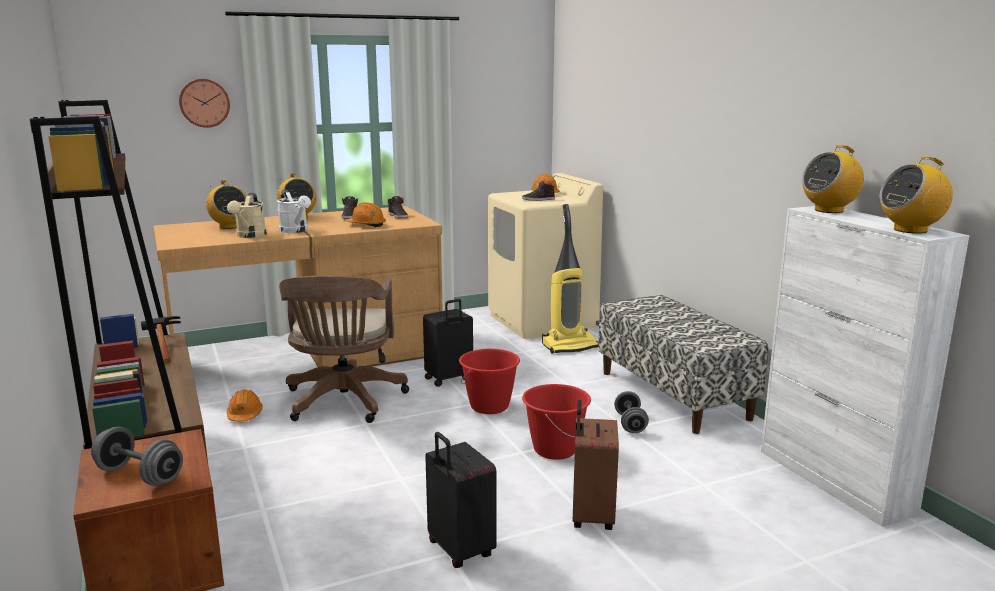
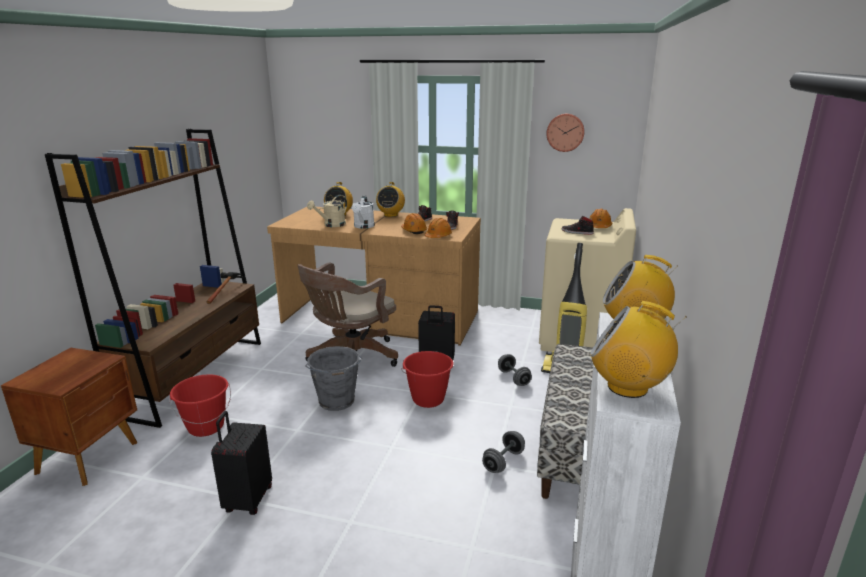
camera: 40 degrees right, 5 degrees up
grey dumbbell [91,426,183,486] -> grey dumbbell moved to [498,354,532,386]
wall clock [179,79,230,128] -> wall clock moved to [547,114,584,152]
orange hard hat [226,389,263,422] -> orange hard hat moved to [424,218,452,238]
red bucket [522,384,591,460] -> red bucket moved to [169,374,231,437]
brown suitcase [573,400,619,530] -> none
none -> grey bucket [305,346,362,411]

